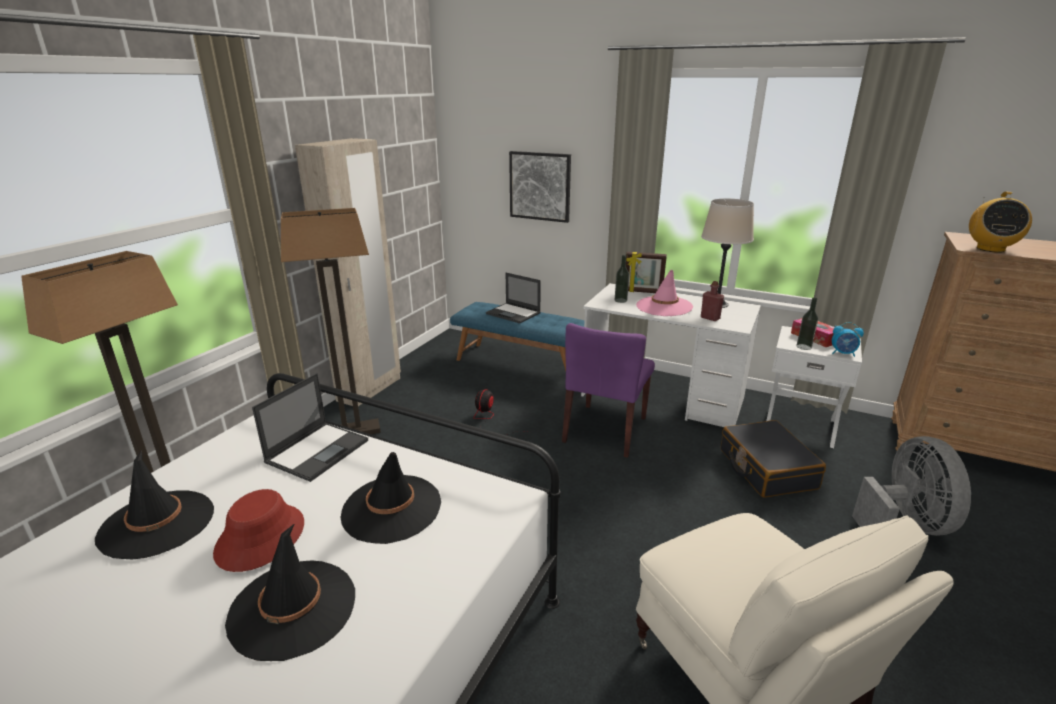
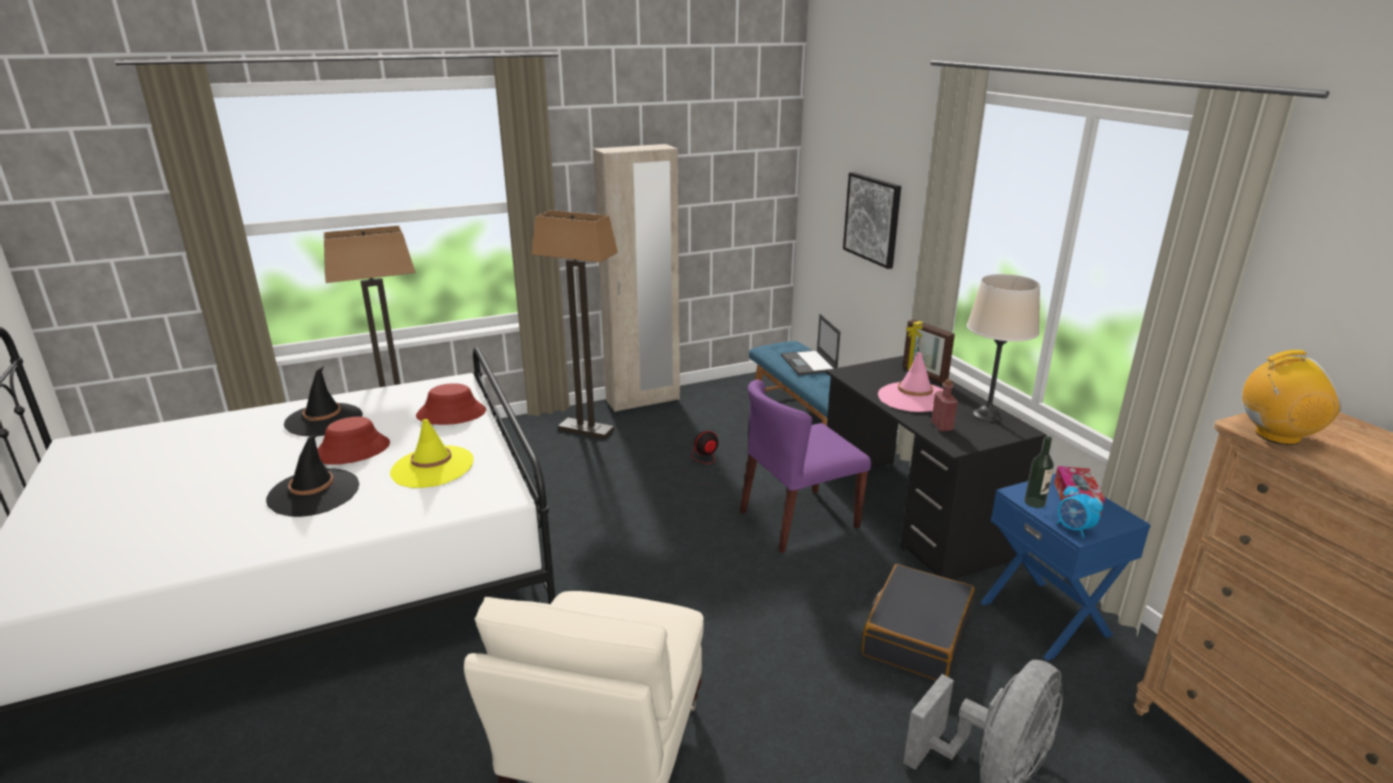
camera: 40 degrees right, 0 degrees up
laptop [252,373,368,482] -> red hat [416,383,486,425]
black hat [341,452,441,544] -> yellow hat [390,419,474,488]
white desk [581,283,761,427] -> black desk [826,356,1047,580]
bottle [615,255,629,303] -> none
white nightstand [766,326,862,448] -> blue nightstand [980,473,1150,661]
radio [969,191,1032,253] -> radio turned 150 degrees counterclockwise [1242,350,1342,445]

